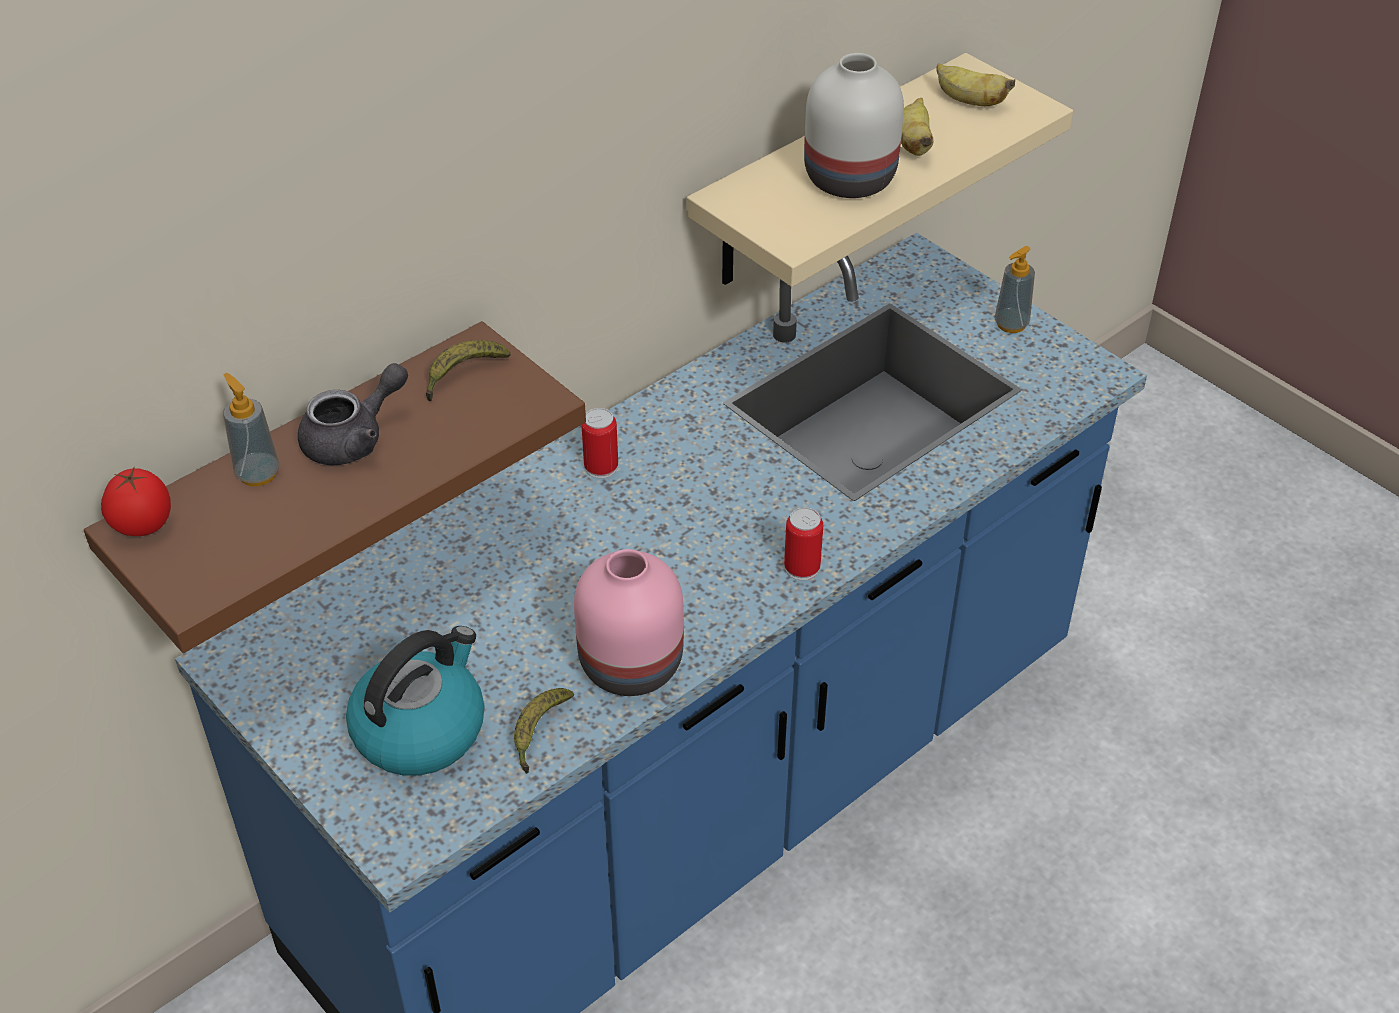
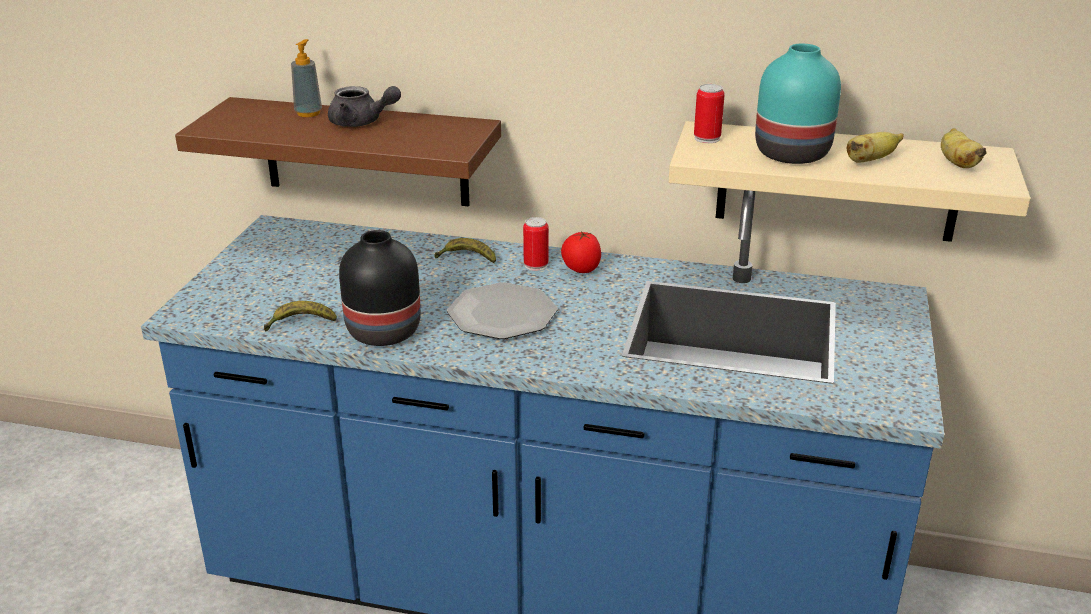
camera: 55 degrees right, 15 degrees down
tomato [101,466,171,536] -> tomato moved to [561,231,601,273]
kettle [346,626,484,776] -> none
banana [426,340,510,401] -> banana moved to [434,238,496,263]
pink vase [574,549,684,696] -> black vase [339,230,421,346]
can [784,507,823,581] -> can moved to [694,84,725,143]
white vase [804,53,904,198] -> turquoise vase [755,44,841,164]
soap dispenser [994,246,1035,333] -> none
none -> plate [447,282,558,339]

